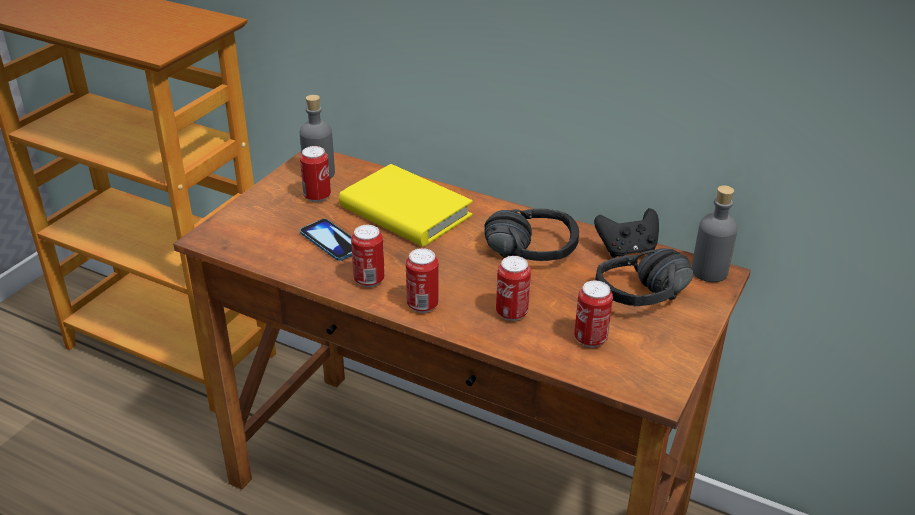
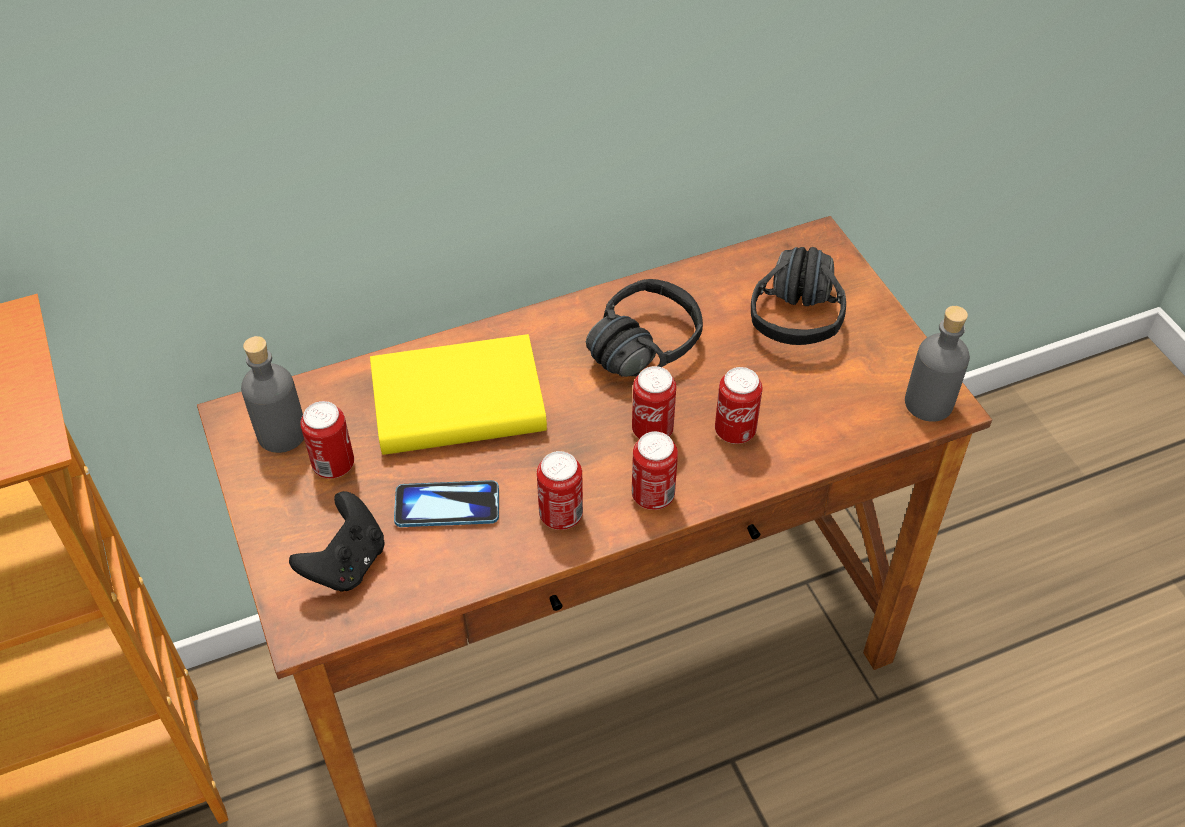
camera: 50 degrees left, 15 degrees up
can [574,281,613,347] -> can moved to [632,366,676,439]
black game controller [594,208,659,258] -> black game controller moved to [289,491,385,592]
grey bottle [692,185,738,282] -> grey bottle moved to [905,306,970,422]

